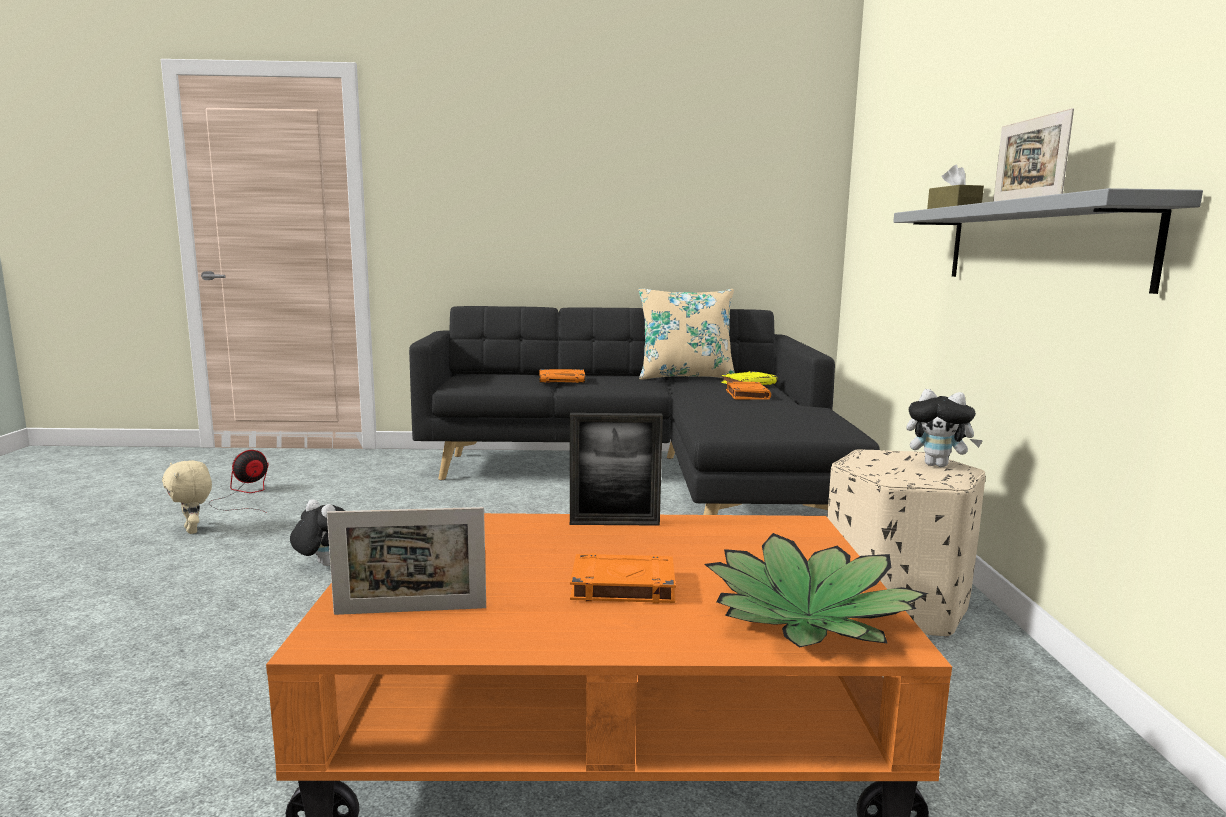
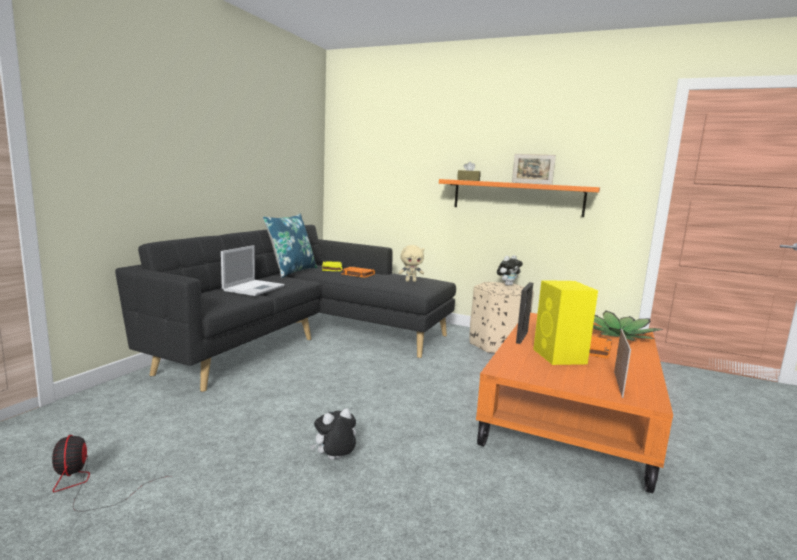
camera: 65 degrees left, 0 degrees up
beige plush toy [162,460,212,534] -> beige plush toy moved to [399,245,424,282]
orange book [539,369,585,383] -> laptop [221,245,285,296]
beige pillow [639,288,735,380] -> blue pillow [263,214,317,278]
grey shelf [893,188,1203,294] -> orange shelf [439,179,600,217]
none -> yellow speaker [533,280,598,365]

